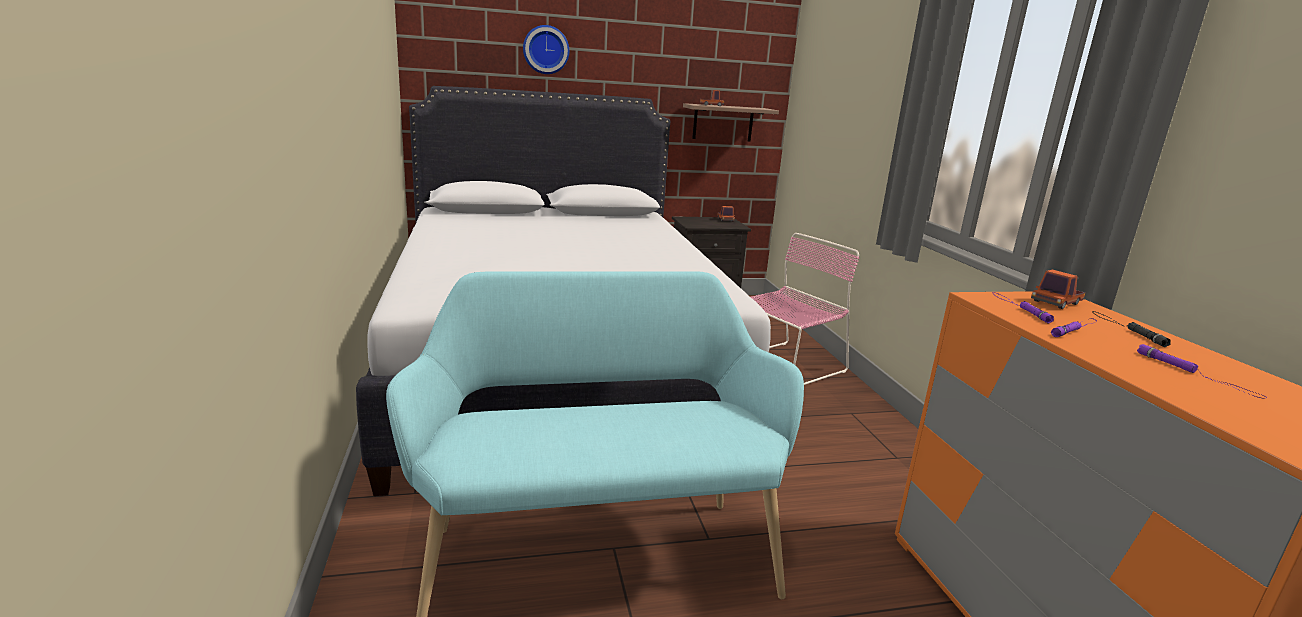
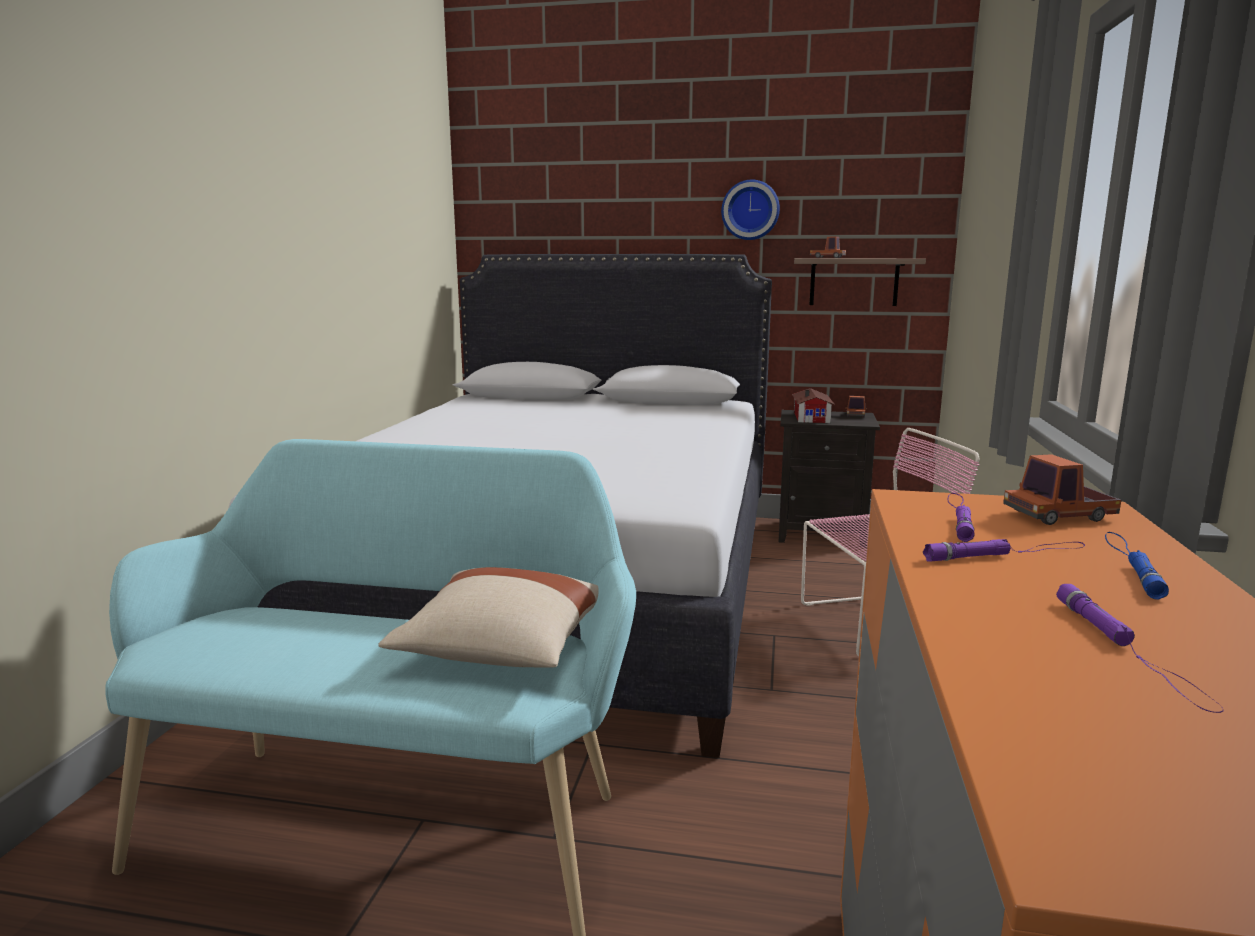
camera: 25 degrees right, 5 degrees down
wall clock [523,25,569,74] -> wall clock moved to [721,180,780,240]
black flashlight [1092,311,1171,347] -> blue flashlight [1105,532,1169,600]
none -> beige pillow [379,567,599,668]
none -> toy house [792,388,835,423]

